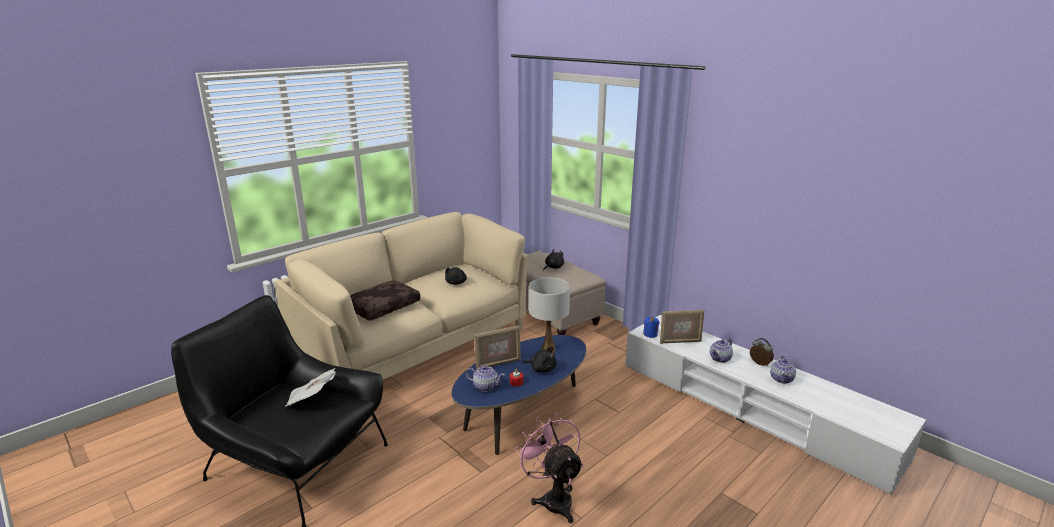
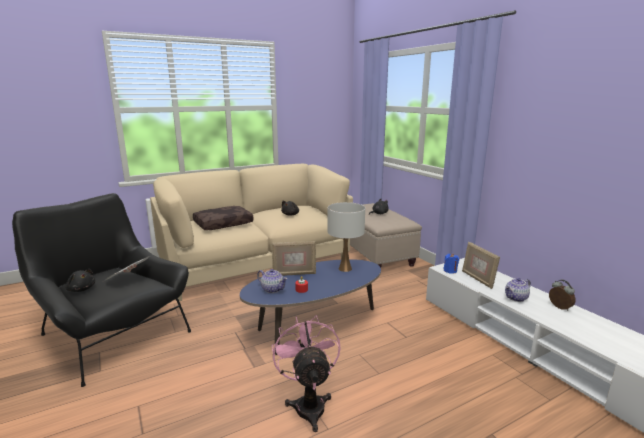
camera: 15 degrees right, 5 degrees down
black plush toy [522,347,557,372] -> black plush toy moved to [65,269,95,292]
picture frame [660,310,704,344] -> picture frame turned 60 degrees clockwise [462,242,500,289]
teapot [770,356,796,384] -> none

